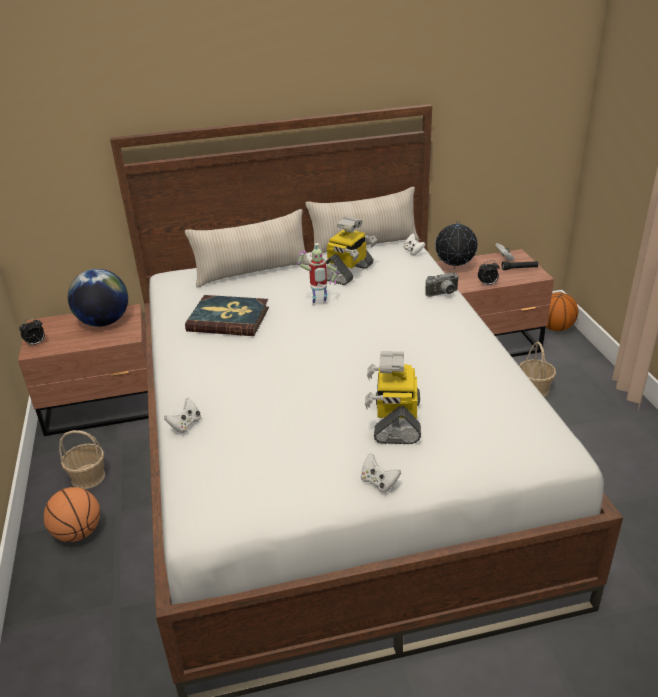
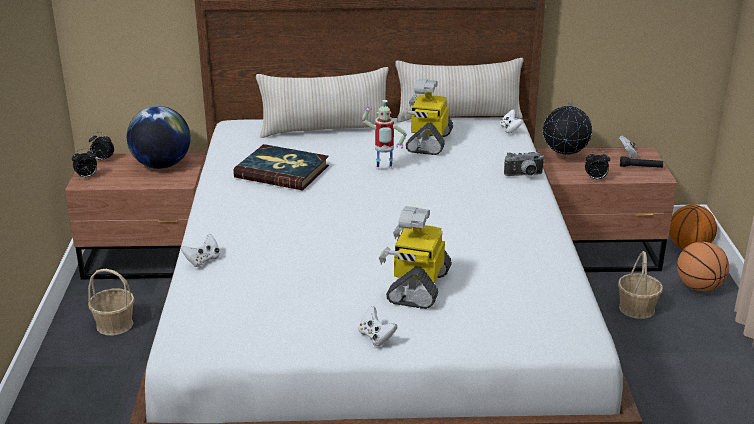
camera: 10 degrees right, 5 degrees down
basketball [44,487,100,542] -> basketball moved to [677,242,729,291]
toy robot [326,217,377,285] -> toy robot turned 150 degrees clockwise [400,79,453,155]
none -> alarm clock [89,132,114,161]

